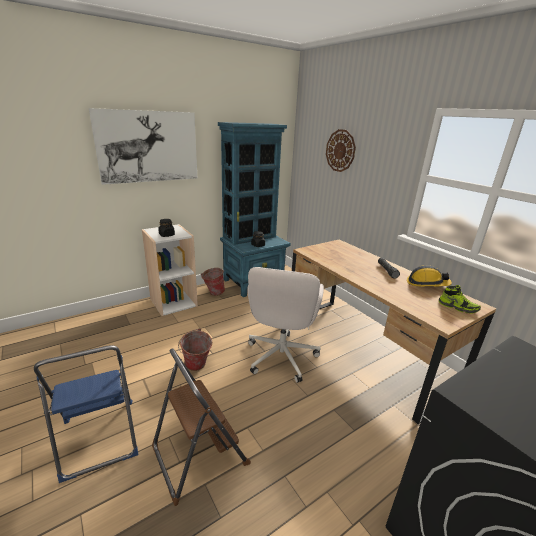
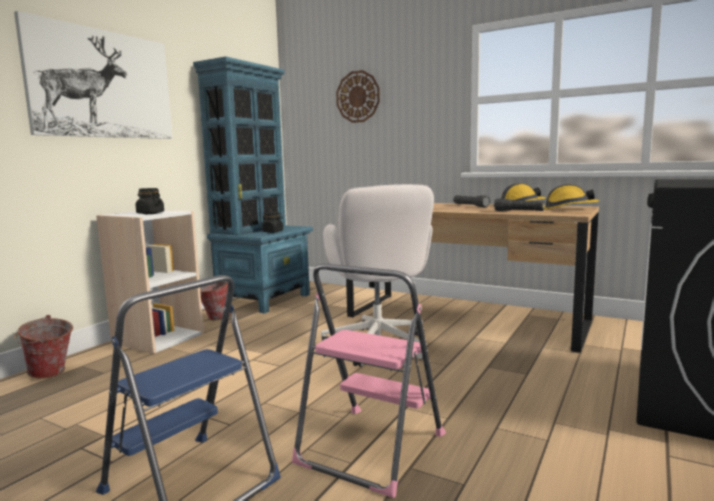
camera: 25 degrees left, 15 degrees down
brown step ladder [152,348,251,506] -> pink step ladder [292,264,446,498]
bucket [178,329,212,371] -> bucket moved to [14,315,73,379]
shoe [439,285,481,314] -> hard hat [544,184,599,210]
none -> black flashlight [494,198,545,211]

